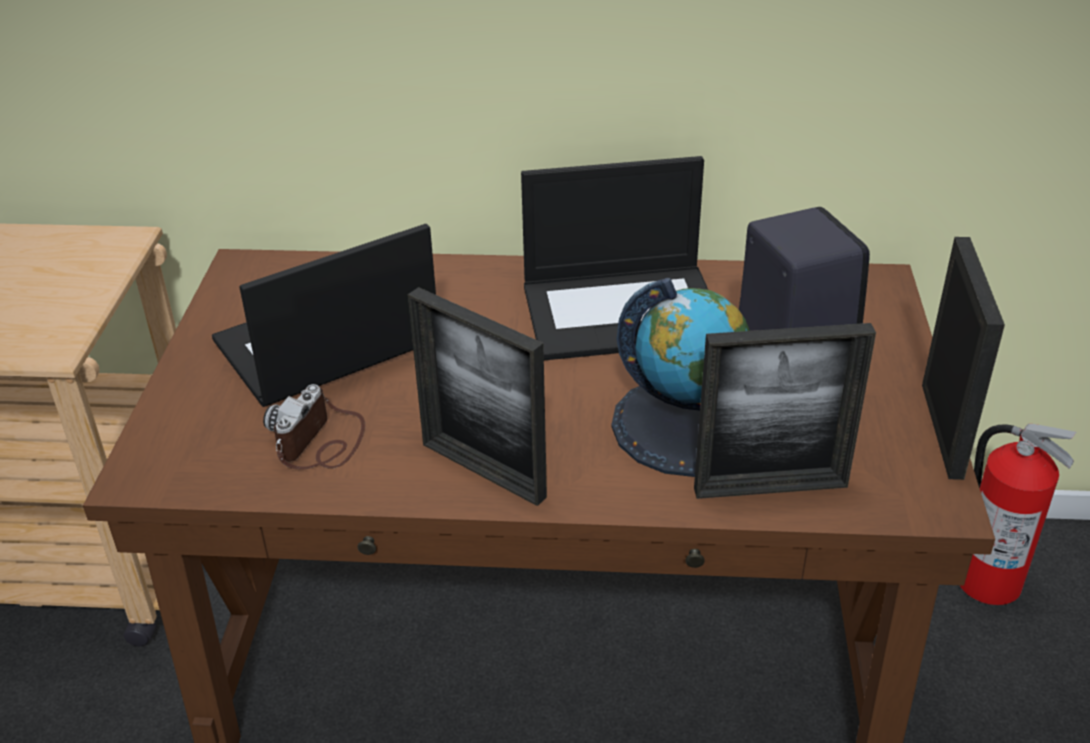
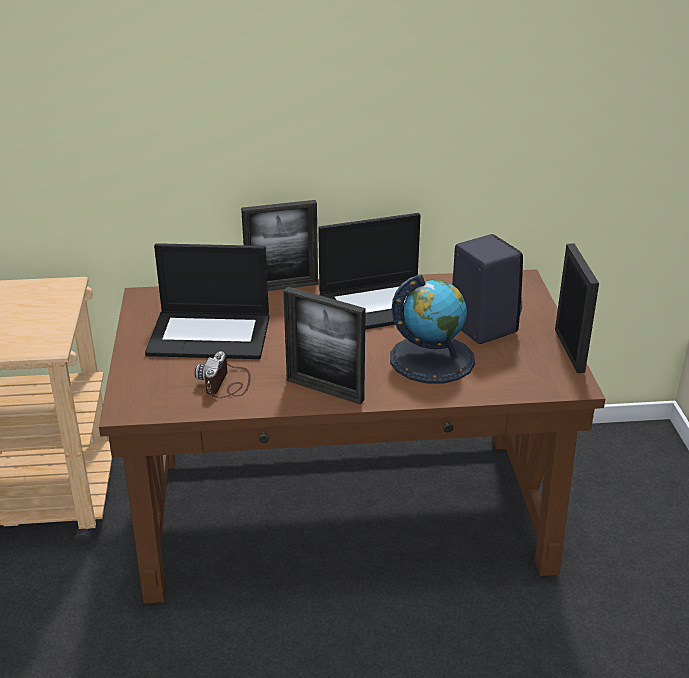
camera: 10 degrees left, 5 degrees down
laptop [212,224,436,407] -> laptop turned 135 degrees counterclockwise [145,243,269,359]
picture frame [694,323,876,499] -> picture frame moved to [241,200,318,291]
fire extinguisher [960,424,1076,605] -> none

